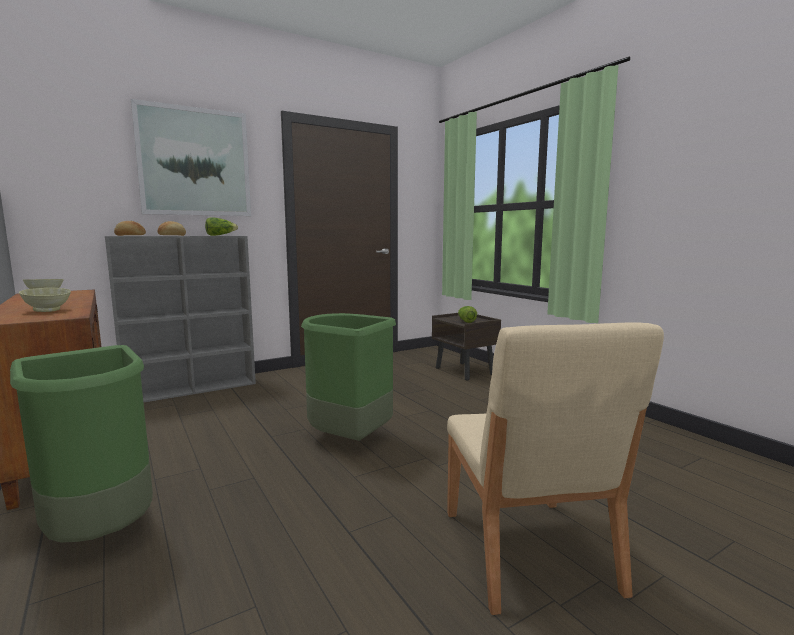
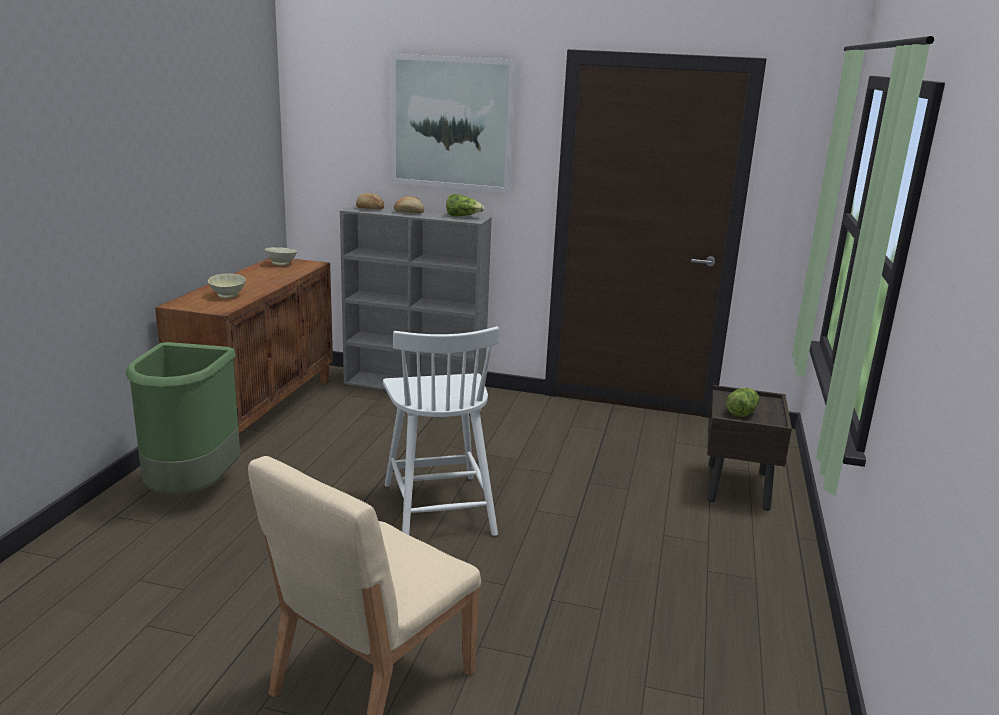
camera: 45 degrees right, 10 degrees up
green trash can [301,313,396,441] -> white chair [383,326,499,536]

